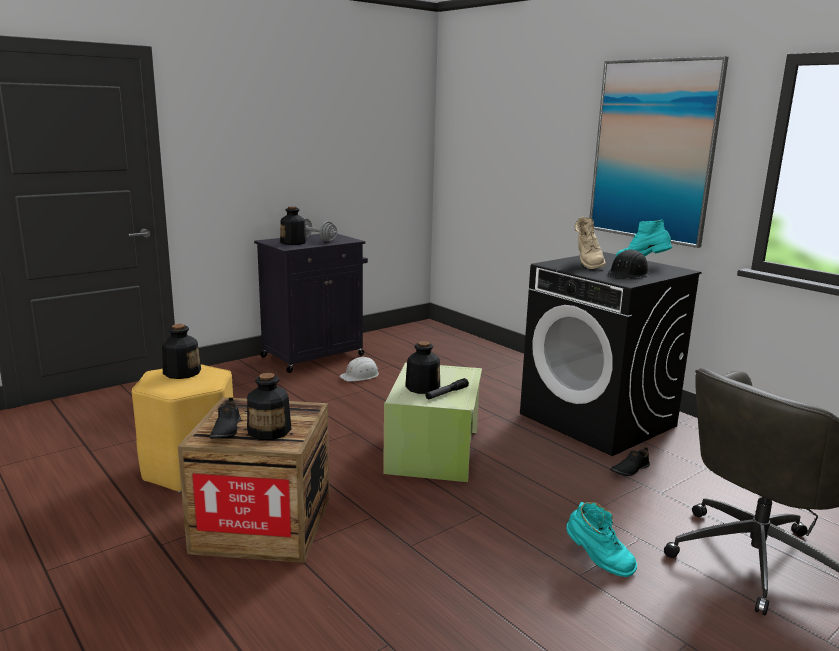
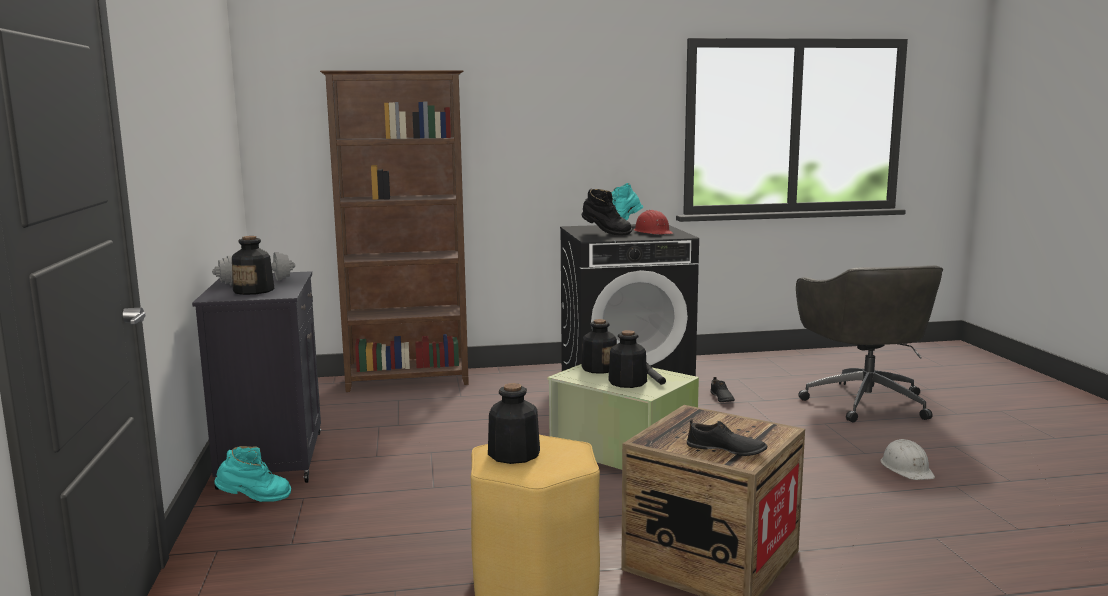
camera: 60 degrees left, 5 degrees down
bottle [247,373,292,440] -> bottle moved to [582,319,617,374]
white hard hat [339,357,379,382] -> white hard hat moved to [881,439,935,480]
turquoise boot [566,502,637,577] -> turquoise boot moved to [214,446,291,502]
beige boot [575,217,606,269] -> black boot [582,189,632,236]
picture [590,56,729,248] -> none
black hard hat [607,249,649,278] -> red hard hat [634,210,673,234]
none -> brown bookcase [320,70,469,392]

